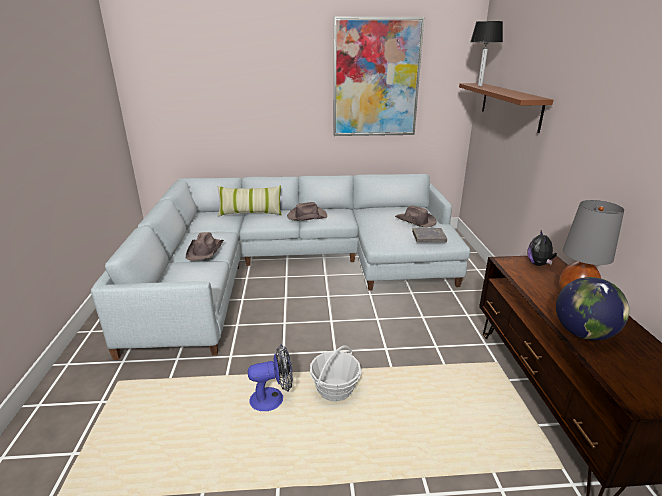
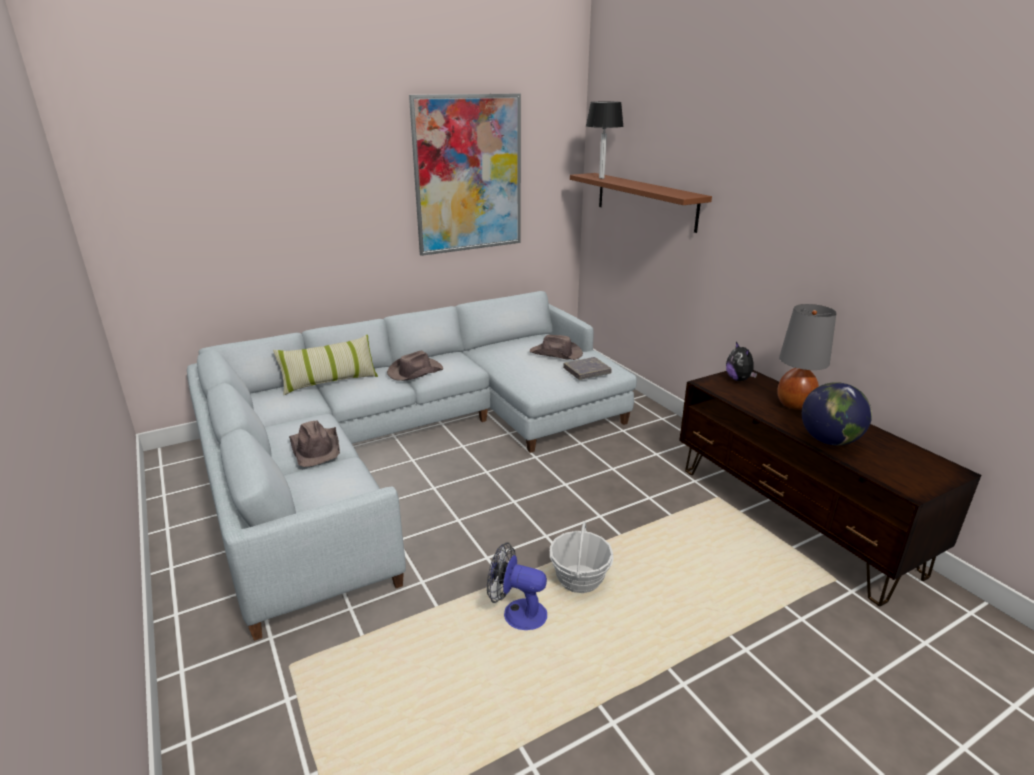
camera: 25 degrees left, 0 degrees up
fan [248,345,293,411] -> fan turned 120 degrees counterclockwise [487,542,547,630]

